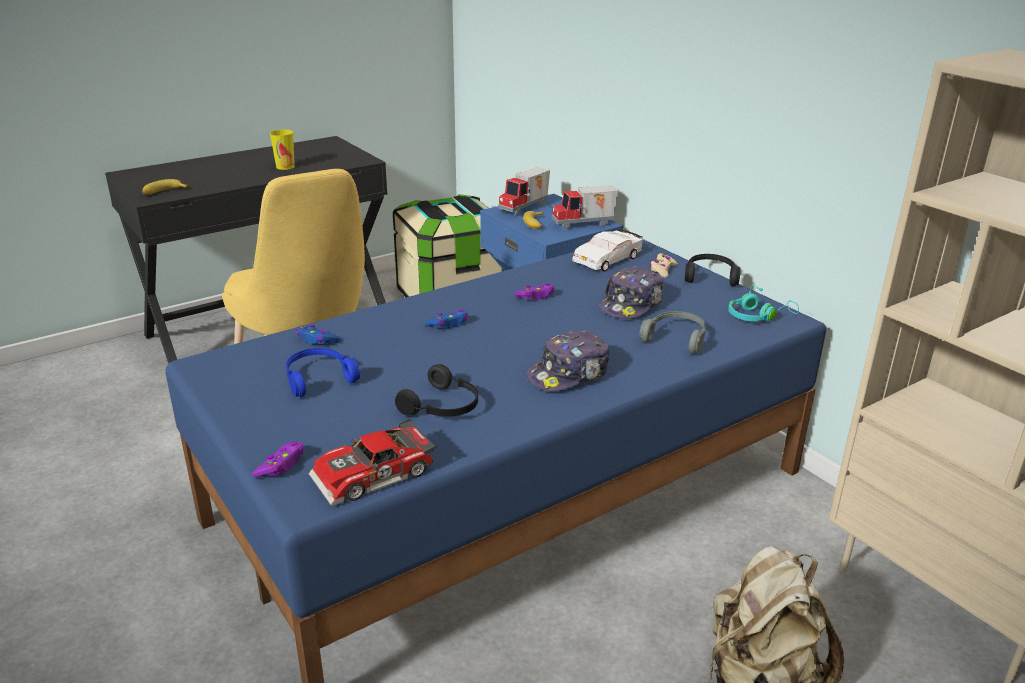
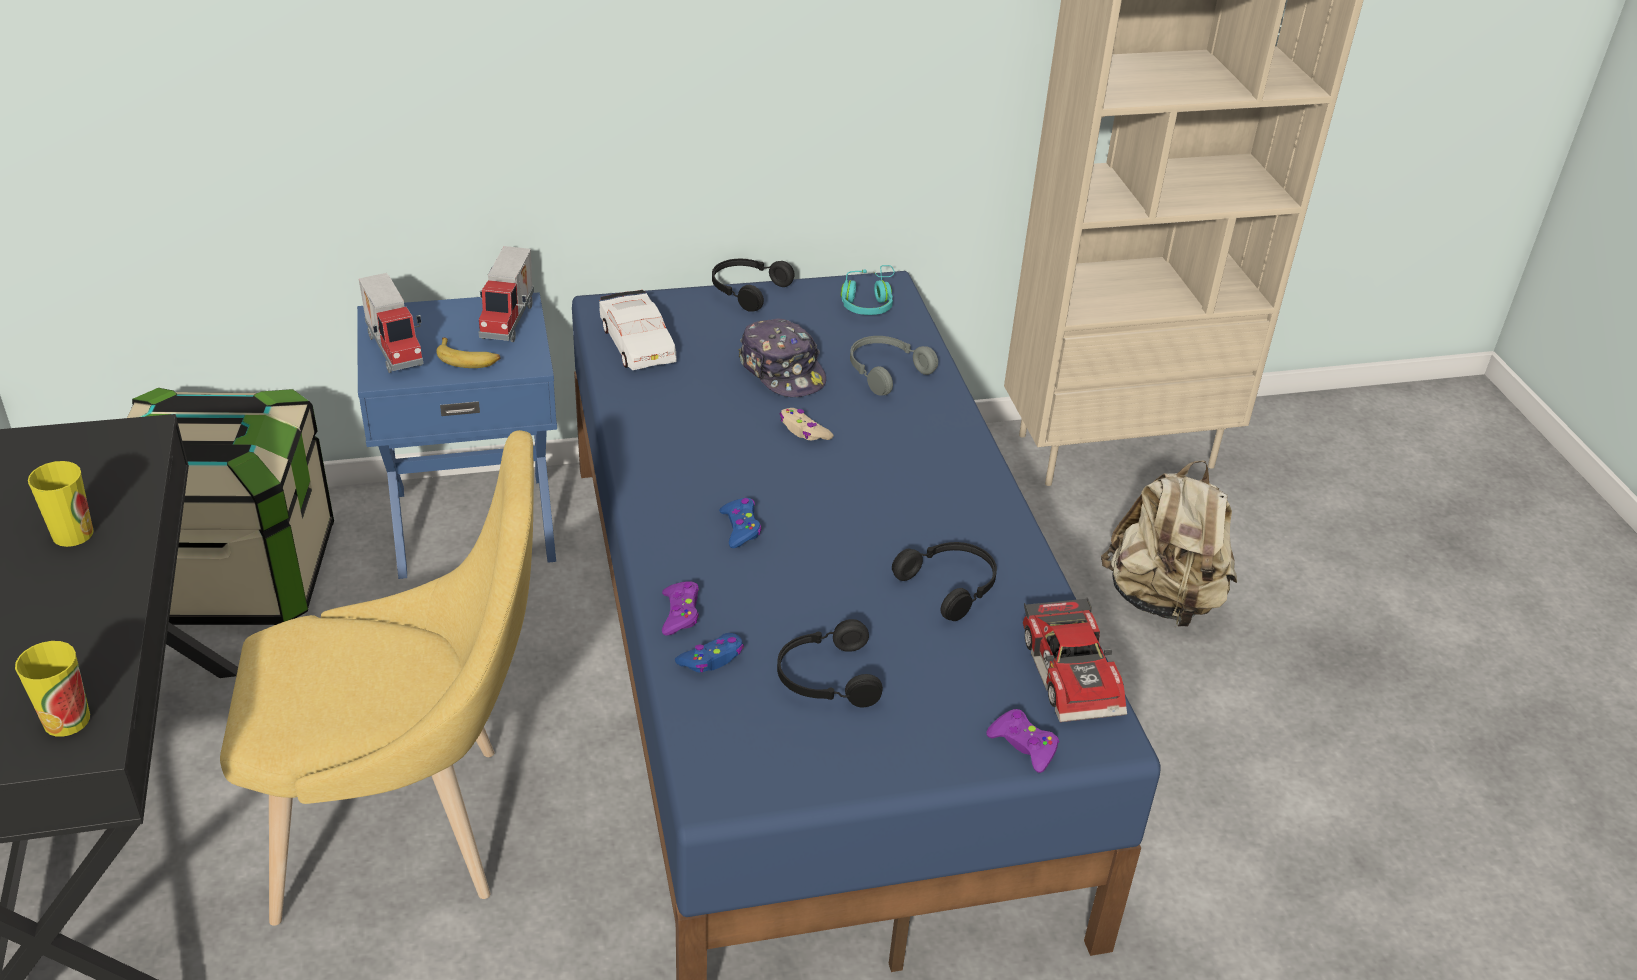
camera: 70 degrees left, 10 degrees up
banana [142,179,190,195] -> cup [15,641,90,737]
blue headphones [286,348,360,397] -> black headphones [777,619,883,707]
purple game controller [514,283,555,300] -> purple game controller moved to [662,581,699,635]
cap [527,331,609,391] -> none
beige game controller [650,253,678,278] -> beige game controller moved to [780,408,834,440]

